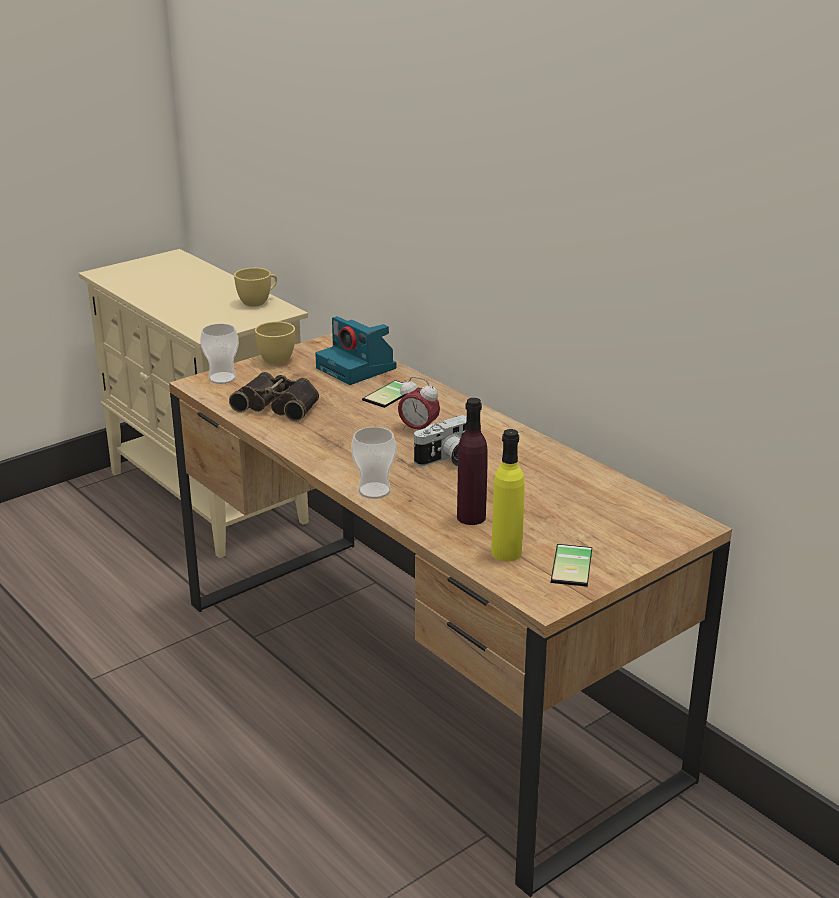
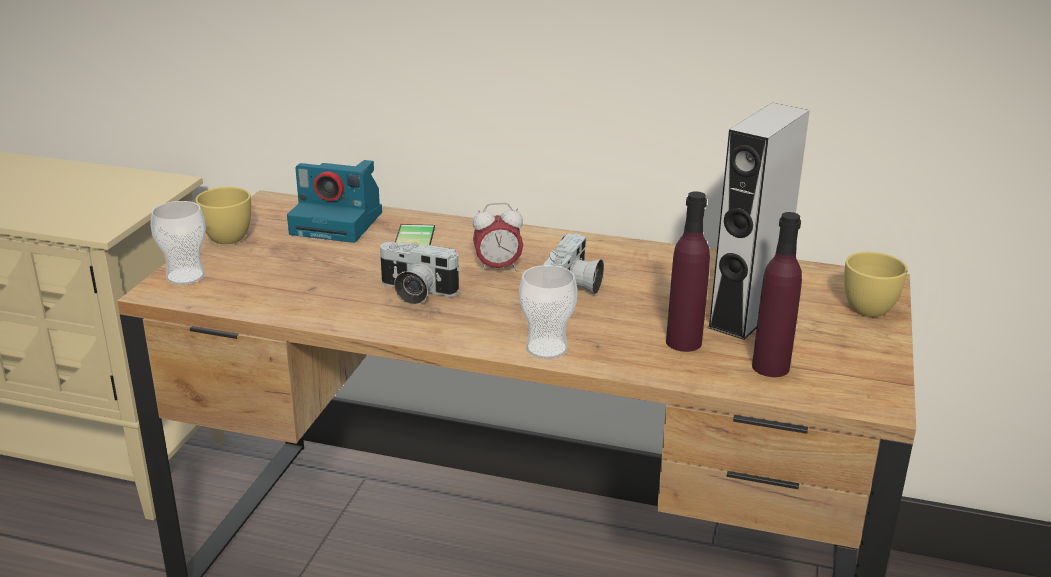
camera: 35 degrees left, 0 degrees up
binoculars [229,372,319,422] -> none
yellow cup [234,268,277,307] -> yellow cup moved to [844,252,908,317]
yellow bottle [491,429,525,561] -> purple bottle [752,212,802,377]
phone [551,544,598,587] -> none
none -> camera [378,242,461,304]
none -> grey speaker [708,103,810,340]

